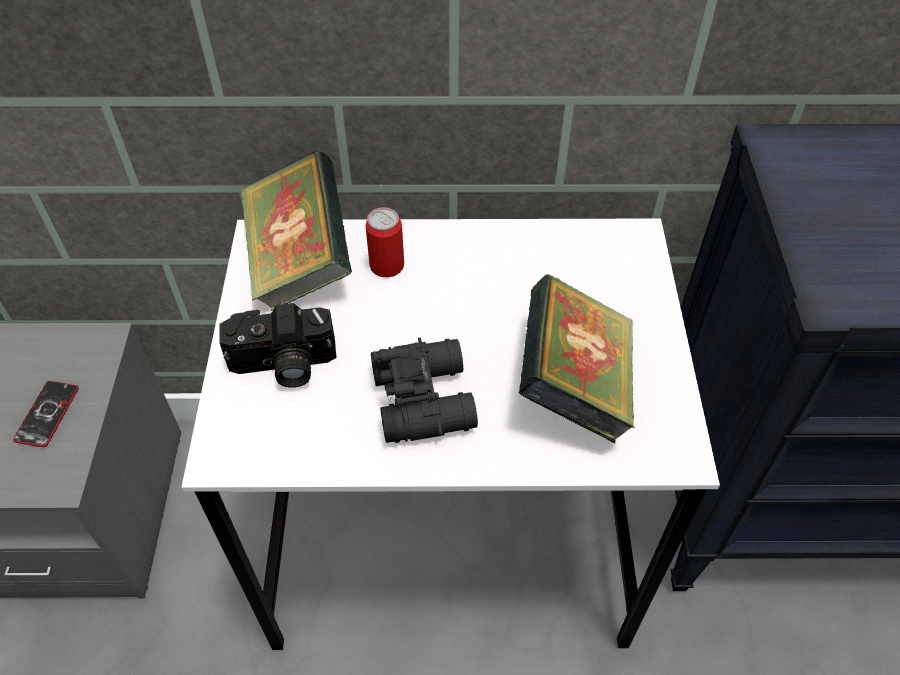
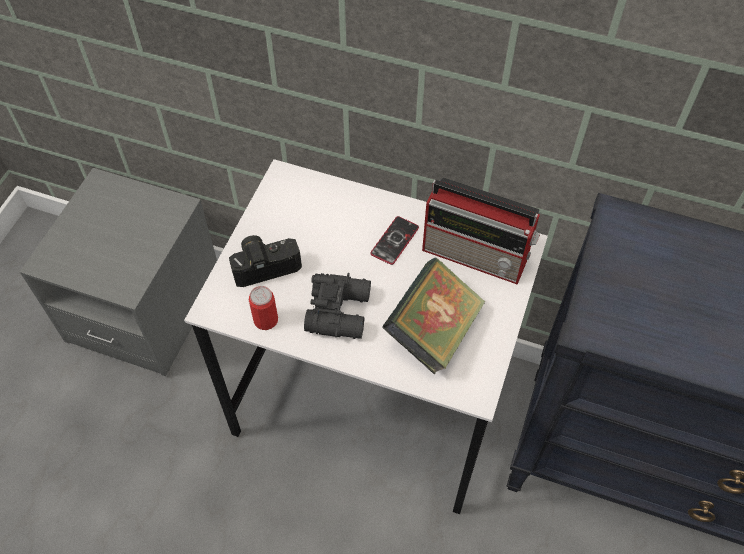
camera: 20 degrees right, 5 degrees up
phone [13,381,79,447] -> phone moved to [370,216,419,265]
camera [219,303,337,388] -> camera turned 150 degrees clockwise [229,235,302,287]
book [240,151,352,311] -> none
can [366,207,404,277] -> can moved to [249,286,278,330]
none -> radio [422,177,540,285]

